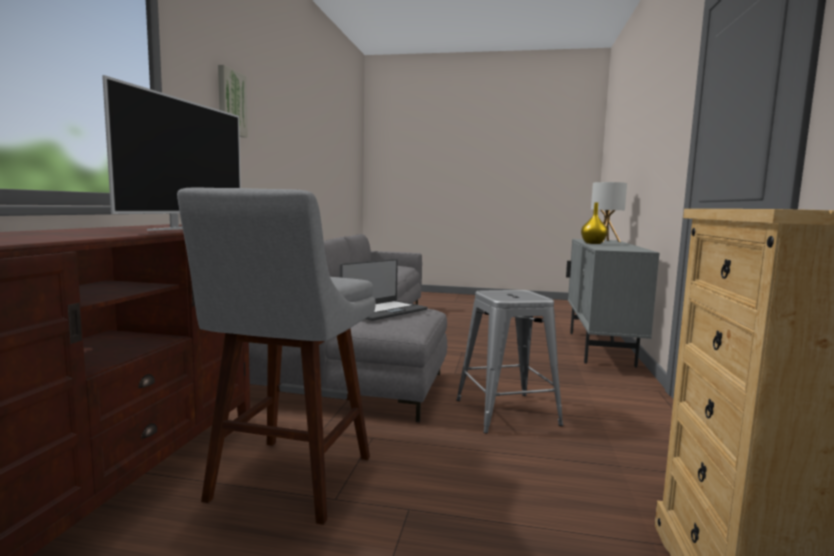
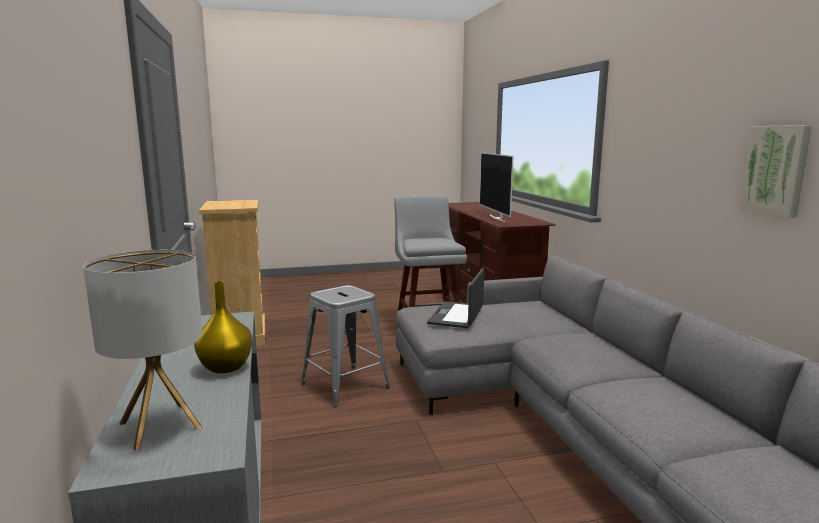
camera: 155 degrees right, 5 degrees up
picture [218,65,248,137] -> picture moved to [740,125,812,218]

